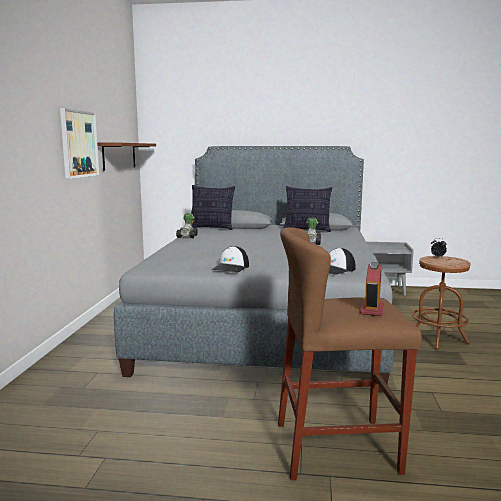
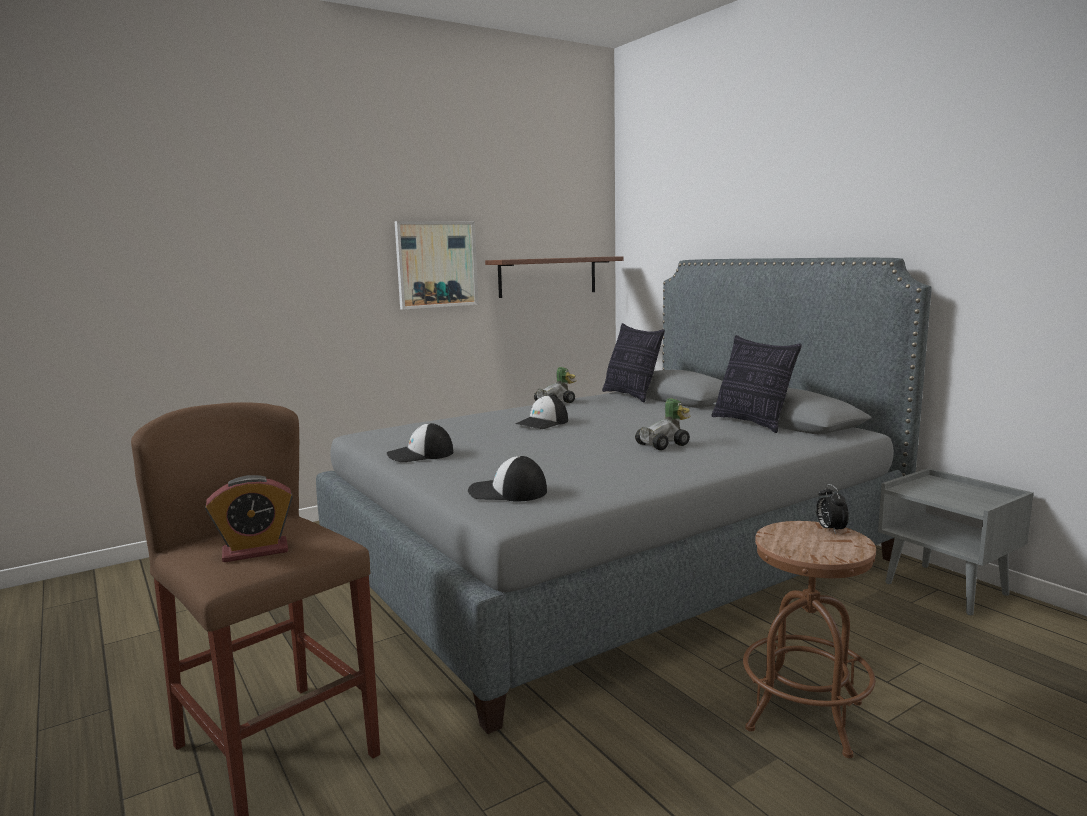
camera: 50 degrees right, 0 degrees up
none -> cap [515,395,568,429]

